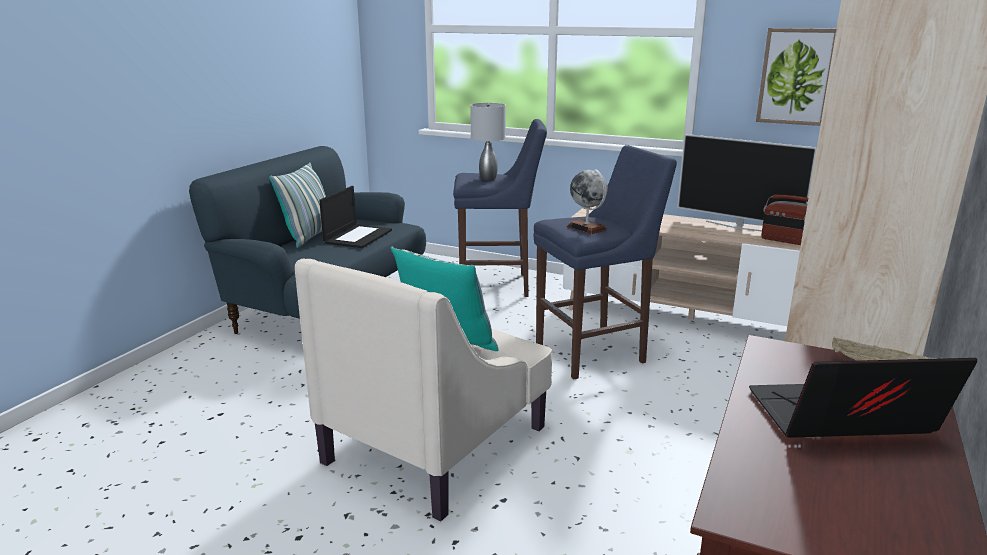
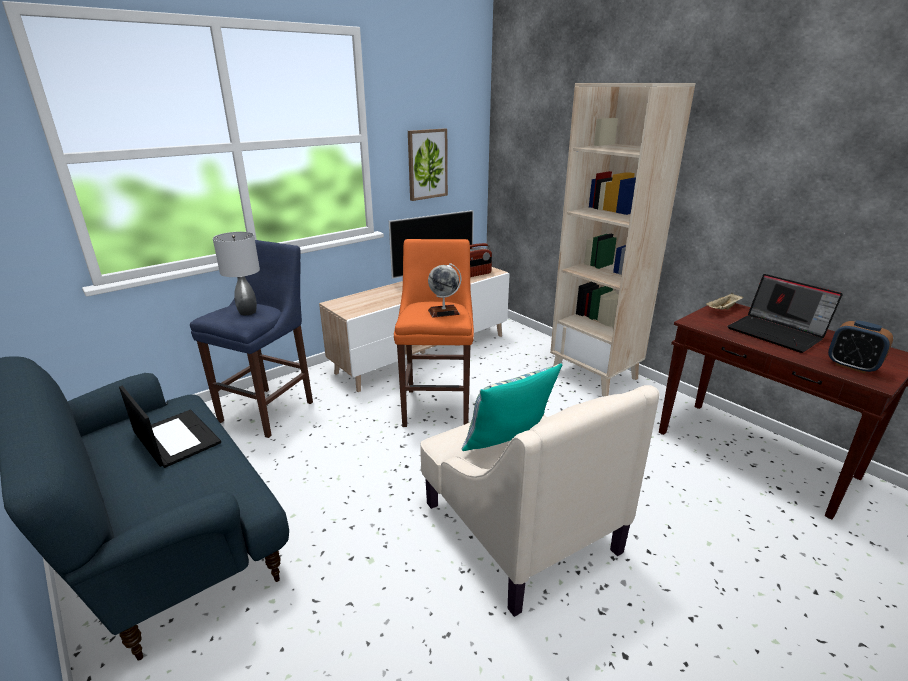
camera: 65 degrees left, 5 degrees up
pillow [269,163,326,248] -> none
blue stool [534,145,677,379] -> orange stool [394,239,474,427]
laptop [749,358,977,438] -> laptop turned 60 degrees counterclockwise [727,274,843,353]
none -> alarm clock [828,320,893,373]

